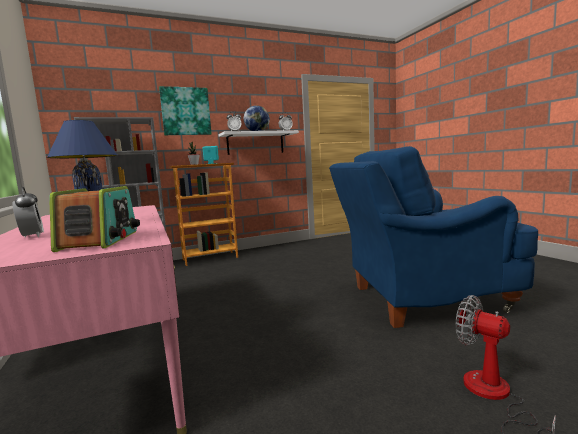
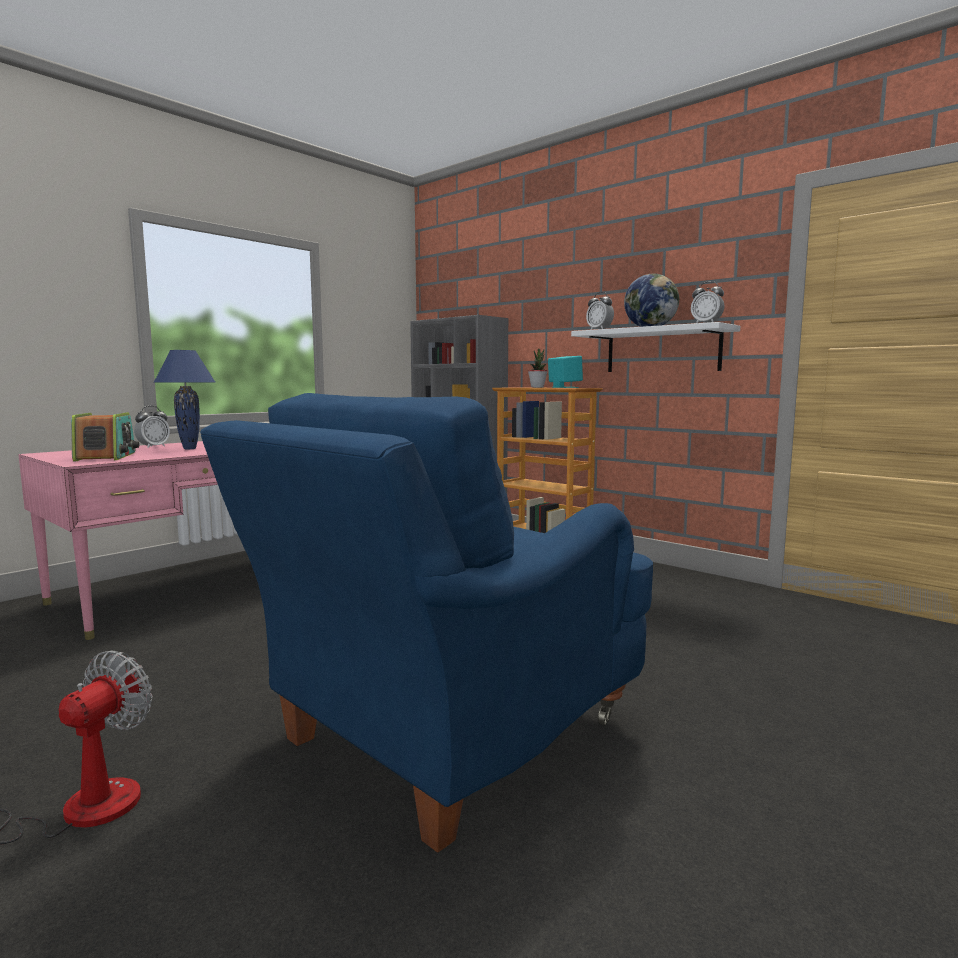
camera: 65 degrees right, 0 degrees up
radio [49,186,140,252] -> radio turned 75 degrees counterclockwise [71,412,139,462]
picture [159,86,212,135] -> none
blue armchair [329,146,538,328] -> blue armchair turned 105 degrees counterclockwise [200,393,653,853]

